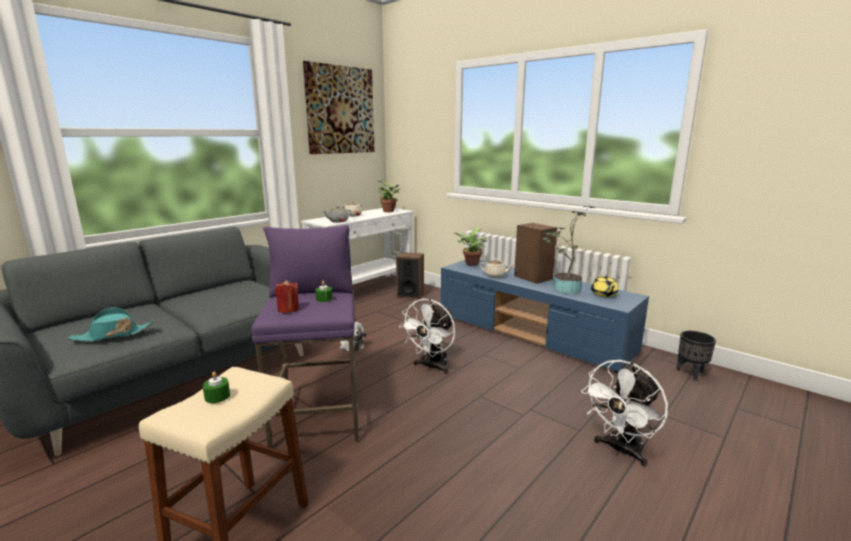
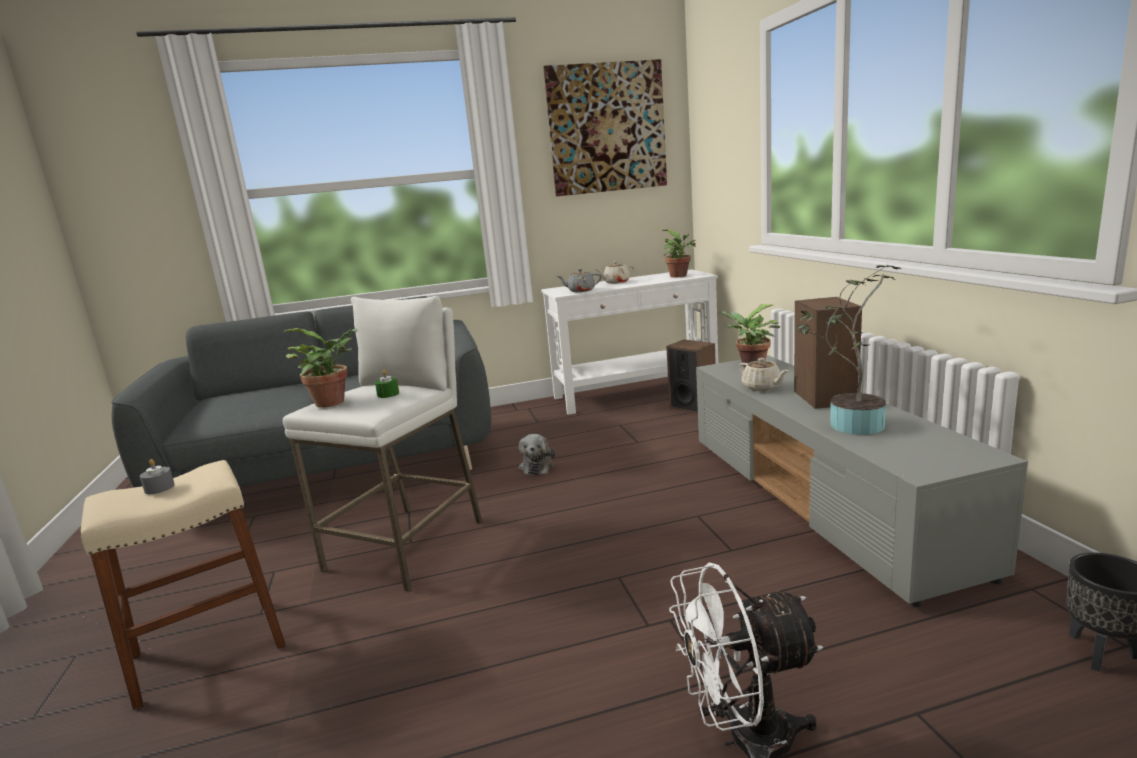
camera: 35 degrees right, 0 degrees up
turquoise hat [68,307,155,342] -> none
green candle [203,372,230,403] -> grey candle [140,459,175,494]
purple stool [251,225,359,448] -> white stool [283,296,482,591]
red candle [275,280,299,313] -> potted plant [282,328,358,408]
white fan [399,299,455,374] -> none
blue tv stand [441,260,649,373] -> grey tv stand [696,355,1028,607]
yellow teapot [591,275,618,297] -> none

